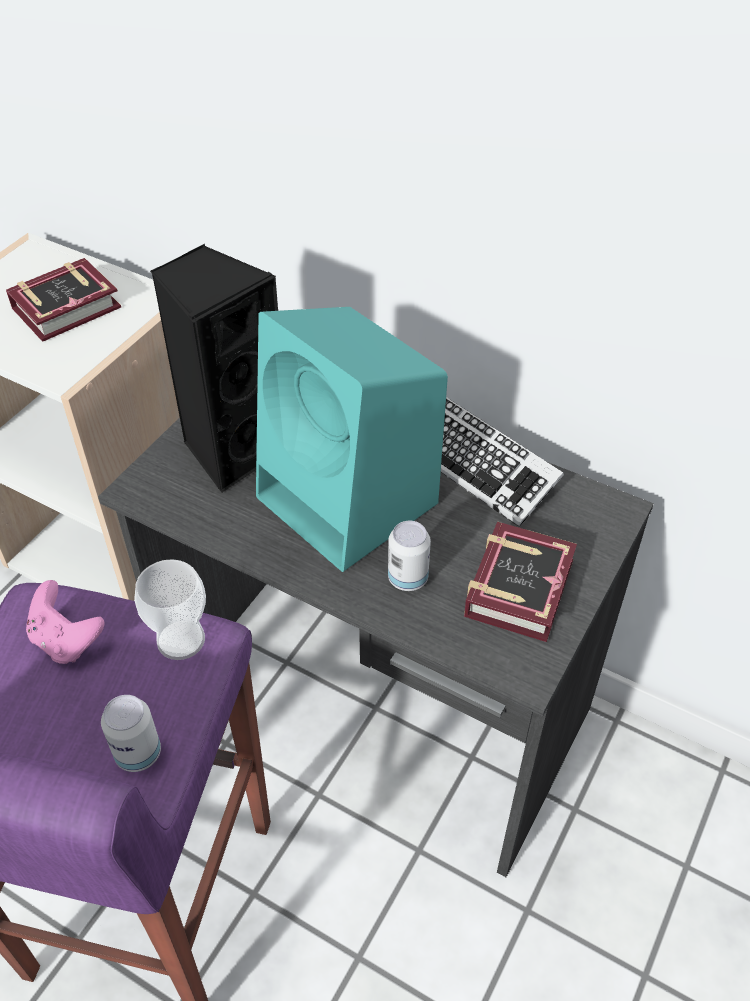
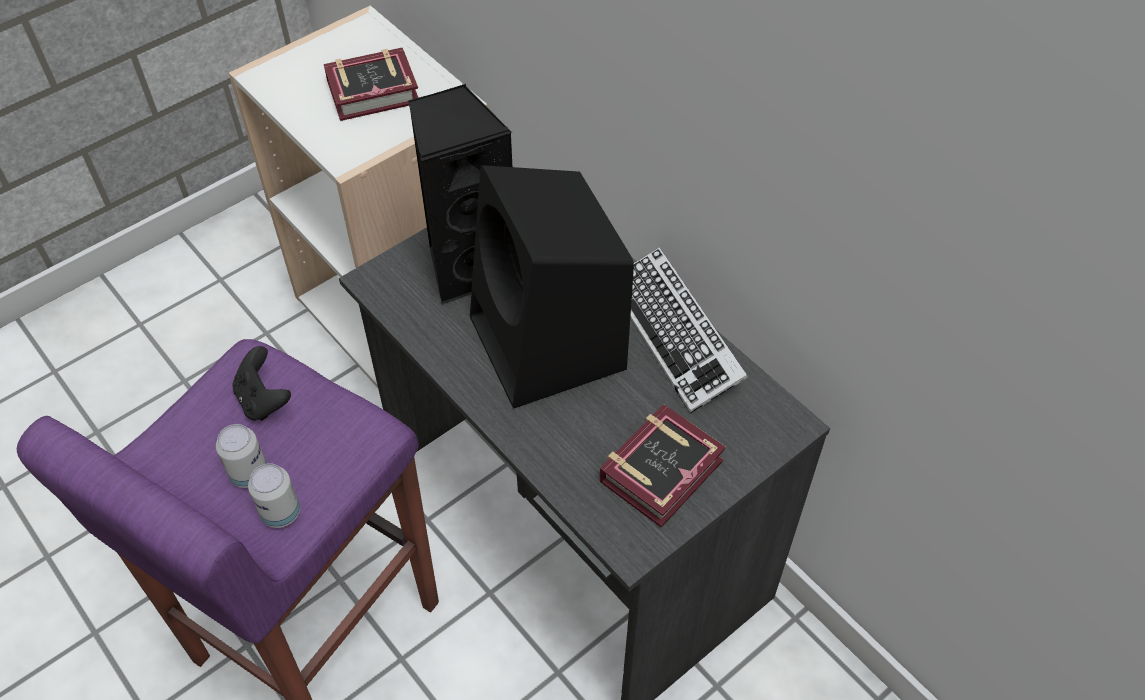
camera: 20 degrees right, 5 degrees up
pink game controller [26,580,105,664] -> black game controller [232,346,291,421]
cup [134,559,206,660] -> none
turquoise speaker [256,307,448,572] -> black speaker [470,165,634,409]
can [388,521,431,591] -> can moved to [216,424,267,488]

